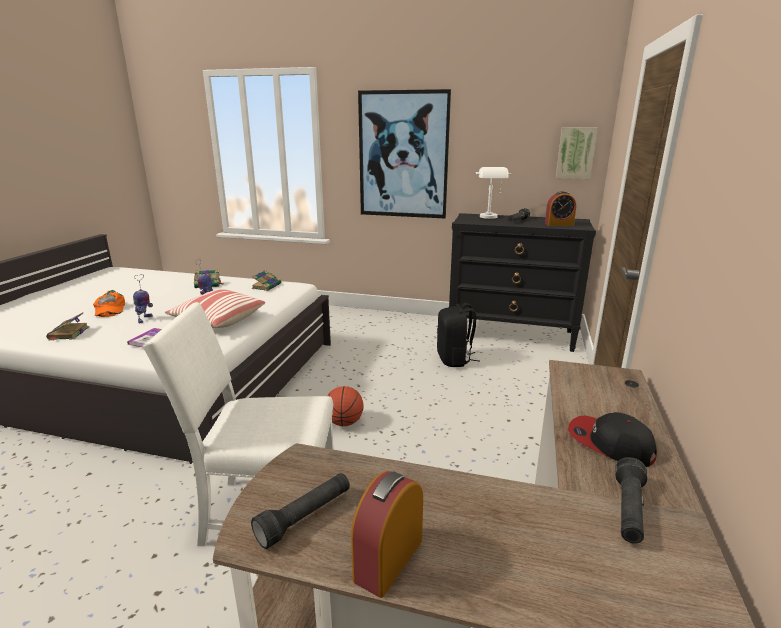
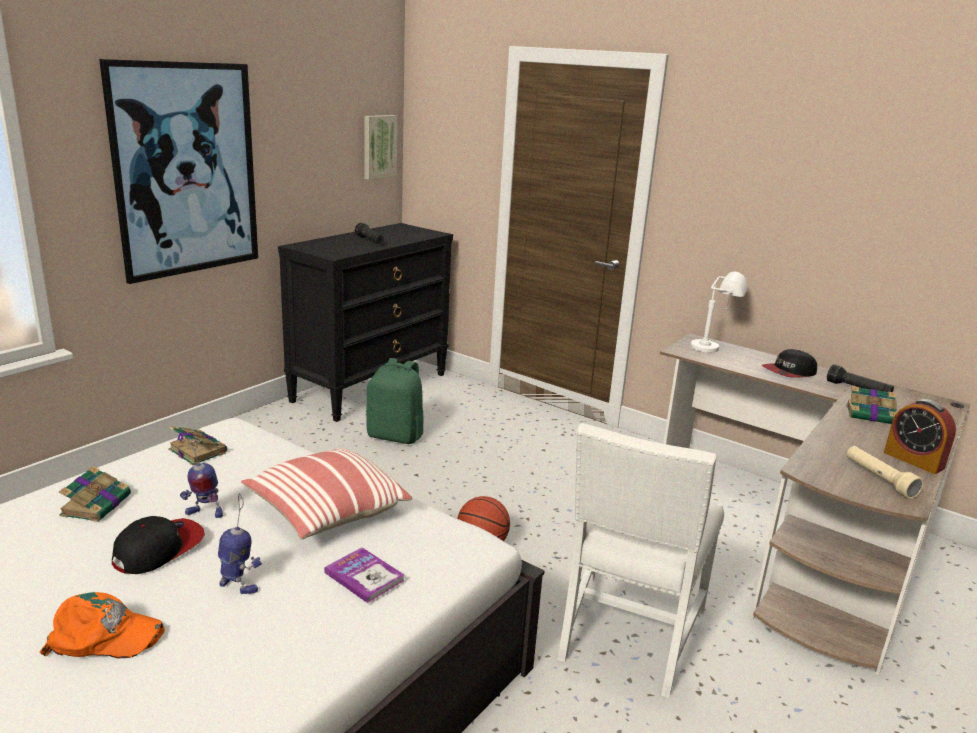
camera: 70 degrees left, 0 degrees up
book [46,312,89,341] -> book moved to [846,386,897,424]
black flashlight [251,473,350,549] -> beige flashlight [847,446,923,499]
black backpack [437,303,480,367] -> green backpack [366,358,424,444]
white table lamp [476,167,511,219] -> white table lamp moved to [690,272,748,353]
alarm clock [545,191,576,226] -> none
none -> cap [112,516,205,574]

